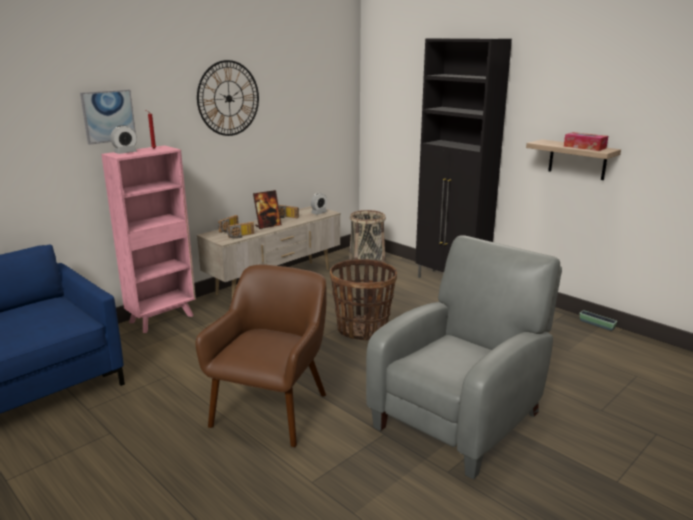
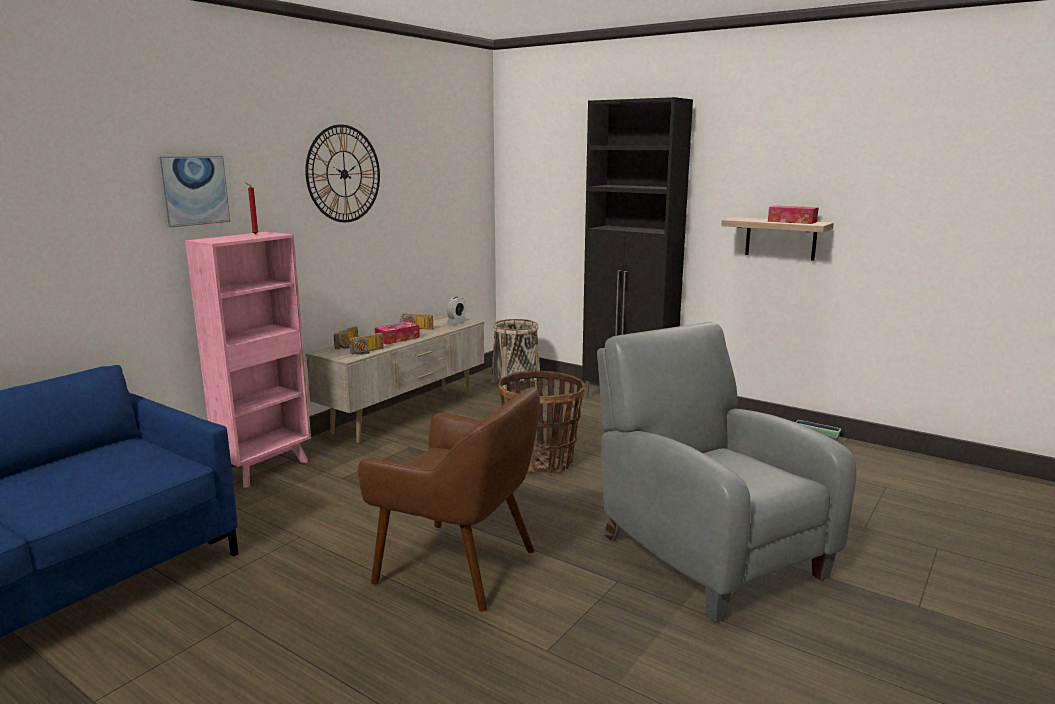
camera: 10 degrees left, 5 degrees down
alarm clock [111,125,137,154] -> none
brown armchair [195,264,327,448] -> brown armchair turned 105 degrees clockwise [358,387,540,612]
picture frame [253,190,282,229] -> tissue box [375,321,420,345]
grey armchair [366,235,562,480] -> grey armchair turned 60 degrees counterclockwise [597,322,856,623]

